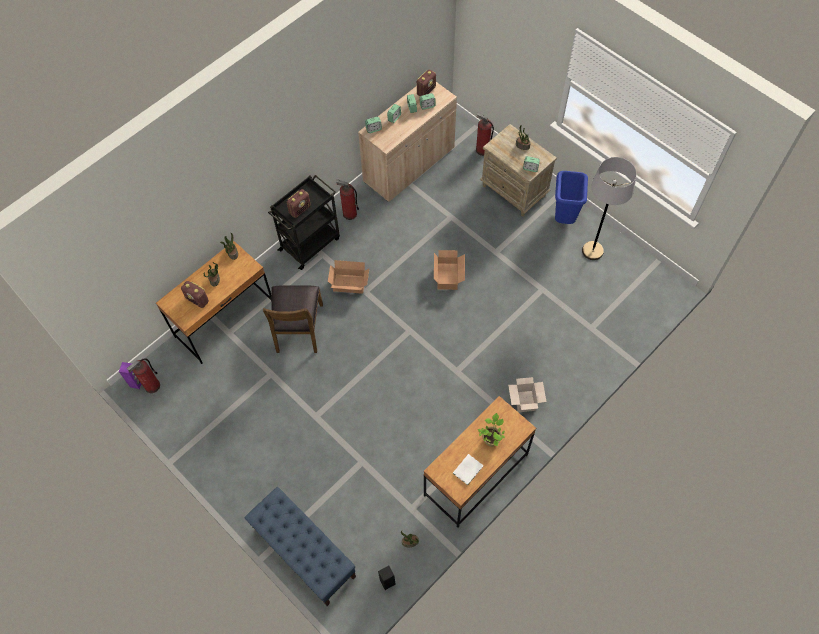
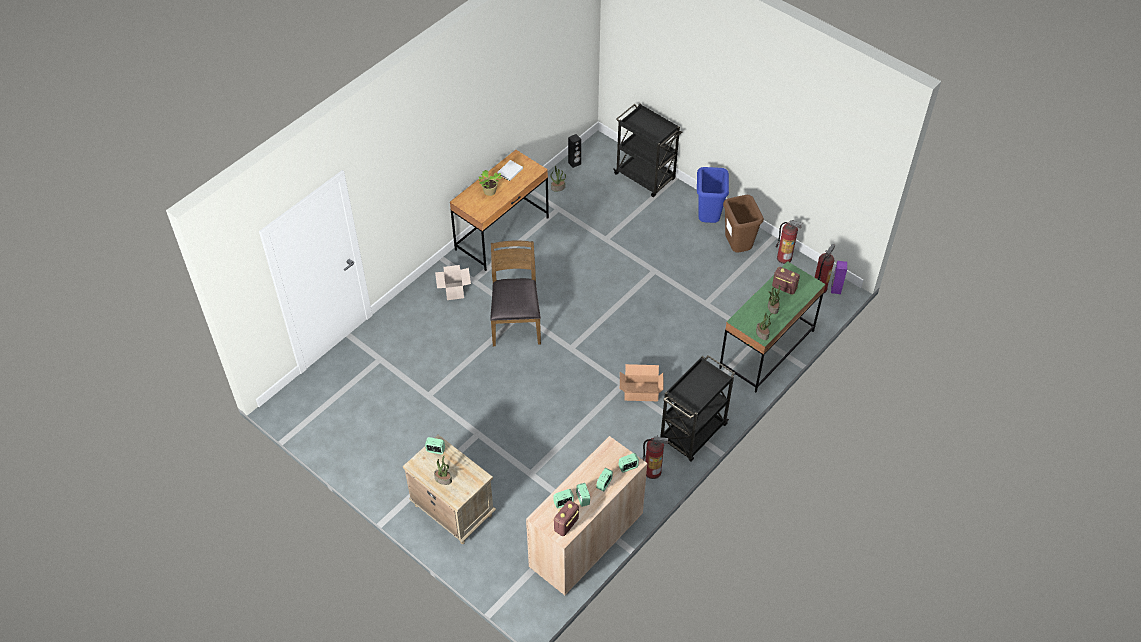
camera: 175 degrees right, 10 degrees down
brown desk [156,241,272,364] -> green desk [719,261,826,392]
blue bench [244,487,356,606] -> black cart [613,104,682,197]
brown chair [263,285,323,353] -> brown chair moved to [490,241,541,346]
radio [287,189,311,218] -> none
cardboard box [434,250,465,290] -> none
fire extinguisher [476,112,494,156] -> fire extinguisher moved to [776,220,802,264]
blue trash can [555,171,588,224] -> blue trash can moved to [697,167,729,223]
grey floor lamp [582,157,637,260] -> none
none -> brown trash can [723,195,764,253]

